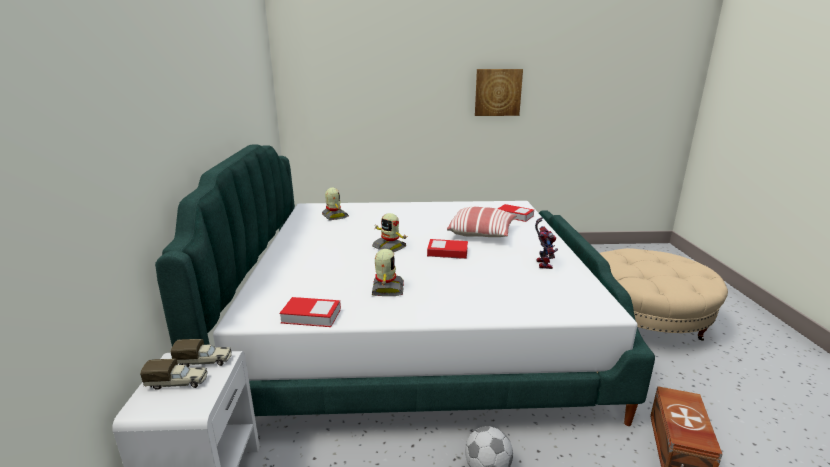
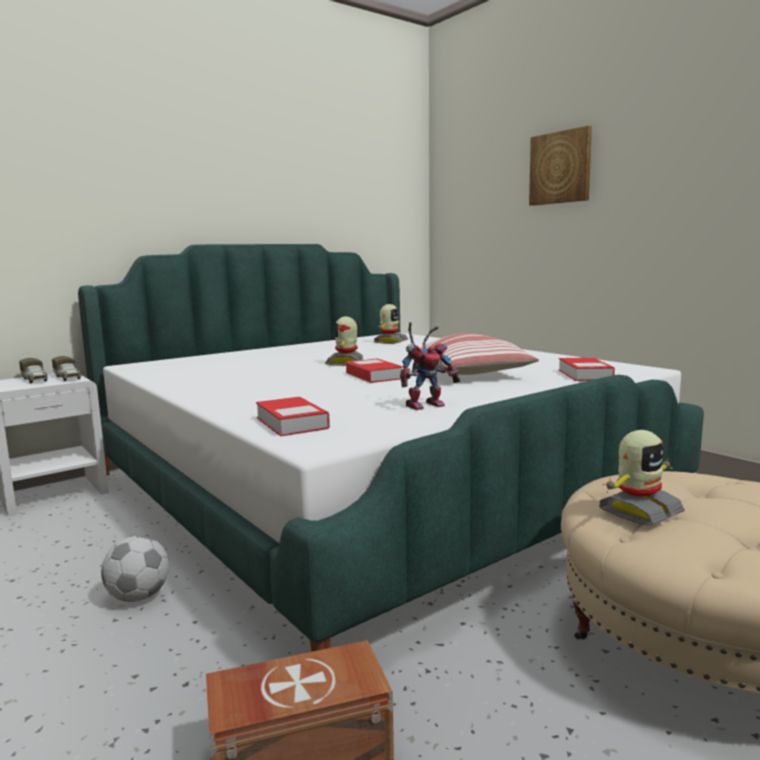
camera: 55 degrees right, 10 degrees down
book [279,297,341,327] -> book moved to [256,397,330,436]
toy robot [372,249,404,296] -> toy robot moved to [599,430,685,526]
picture [475,69,523,116] -> picture moved to [529,126,592,206]

